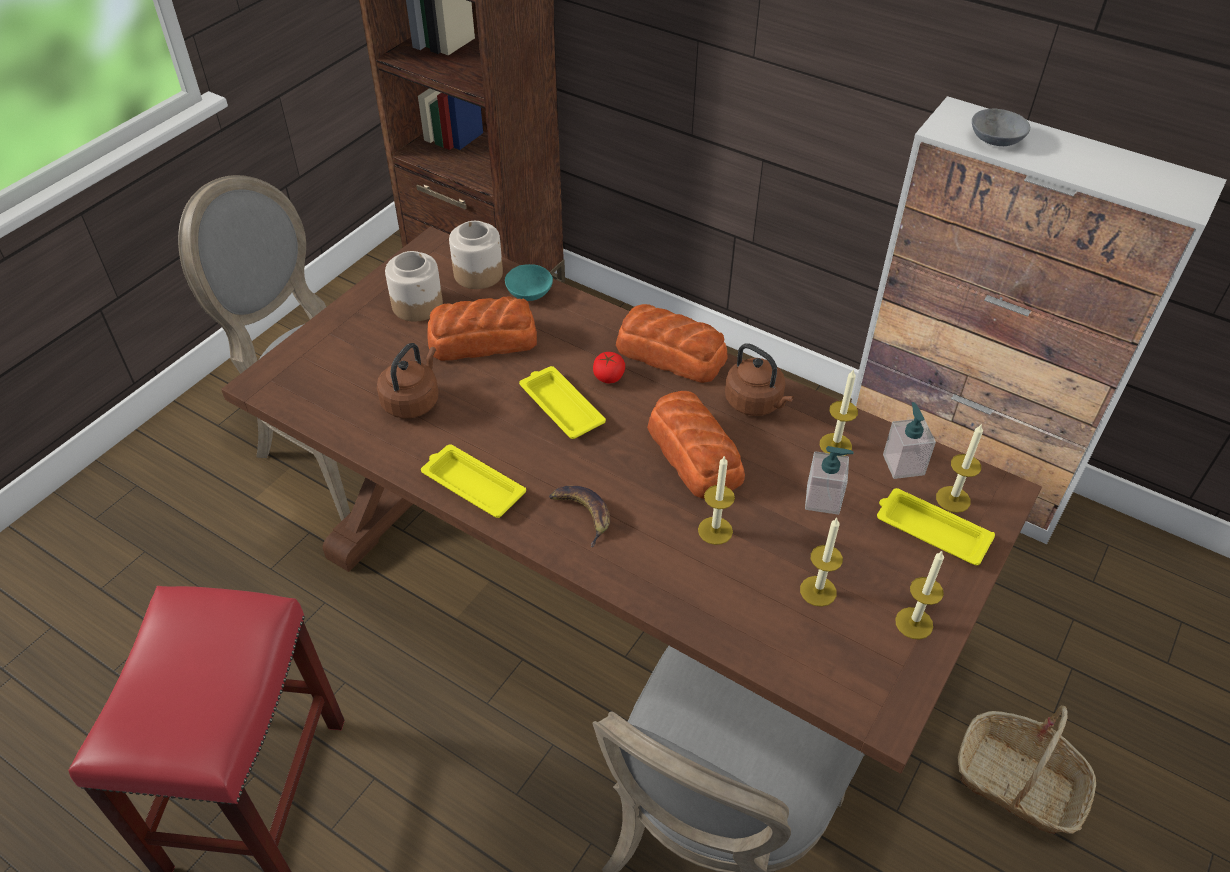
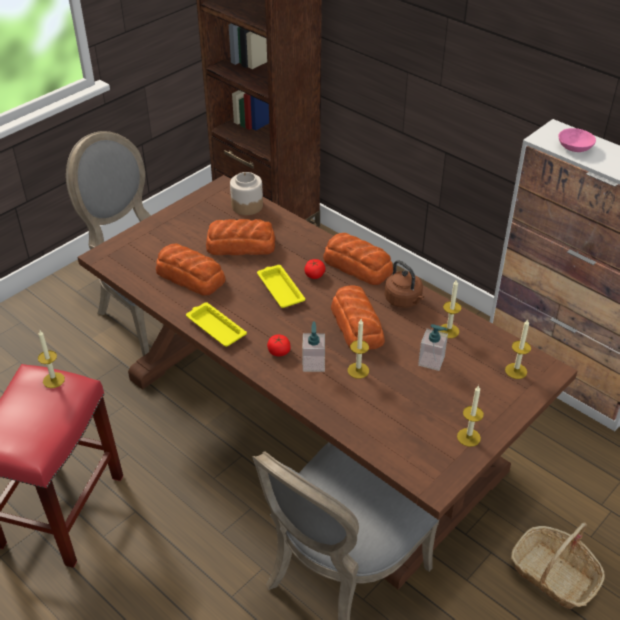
camera: 10 degrees right, 5 degrees down
brown kettle [377,343,439,418] -> bread [156,243,225,296]
jar [385,251,443,322] -> none
turquoise bowl [505,264,553,301] -> none
banana [549,485,610,548] -> tomato [267,334,291,356]
candle [800,518,843,607] -> candle moved to [38,330,65,388]
yellow tray [877,488,995,565] -> none
soap dispenser [883,402,936,479] -> soap dispenser moved to [302,322,325,372]
grey bowl [972,109,1030,146] -> pink bowl [558,128,596,152]

